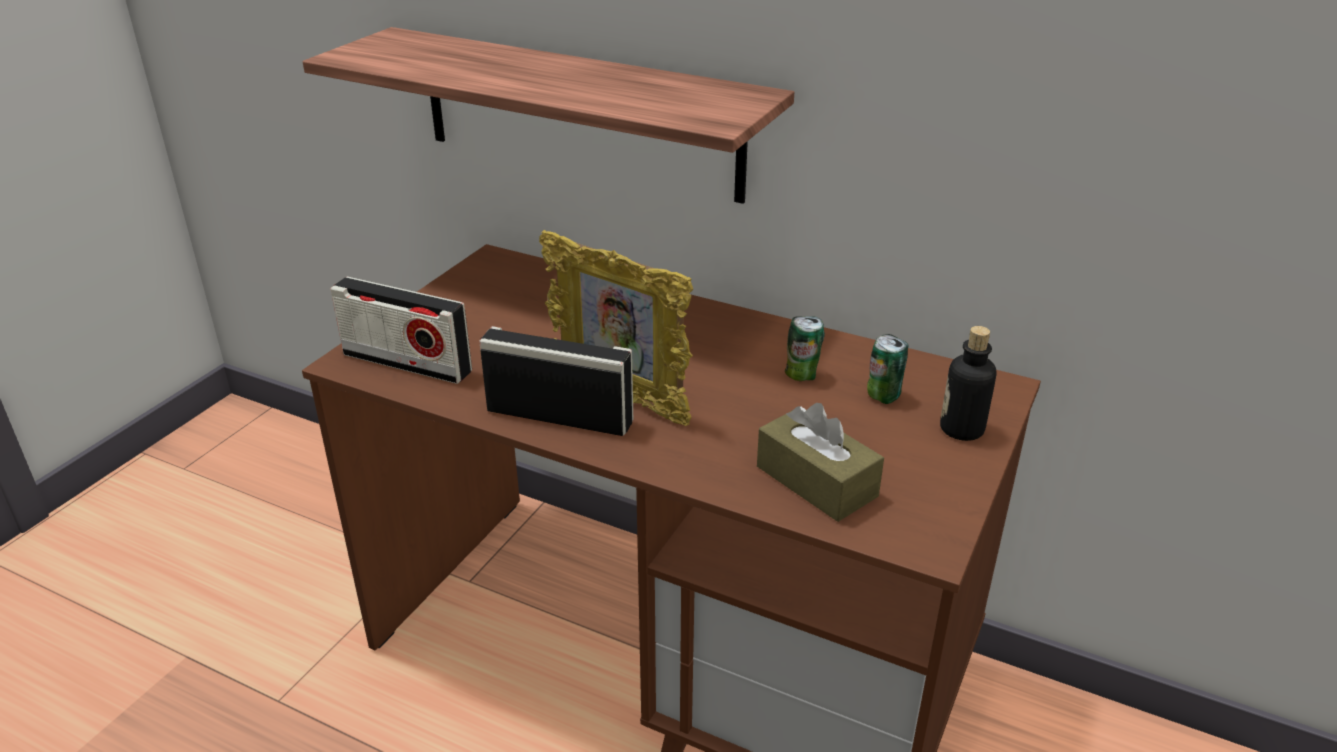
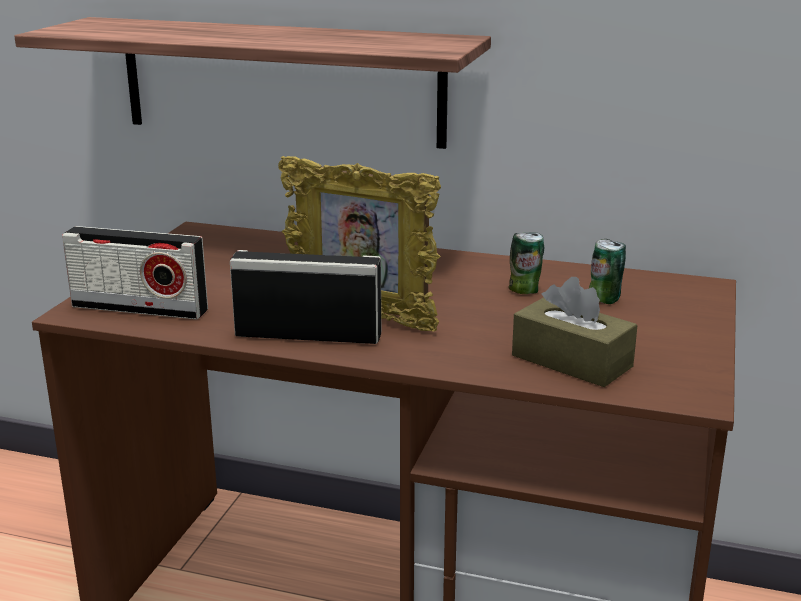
camera: 10 degrees left, 10 degrees down
bottle [940,326,997,441] -> none

